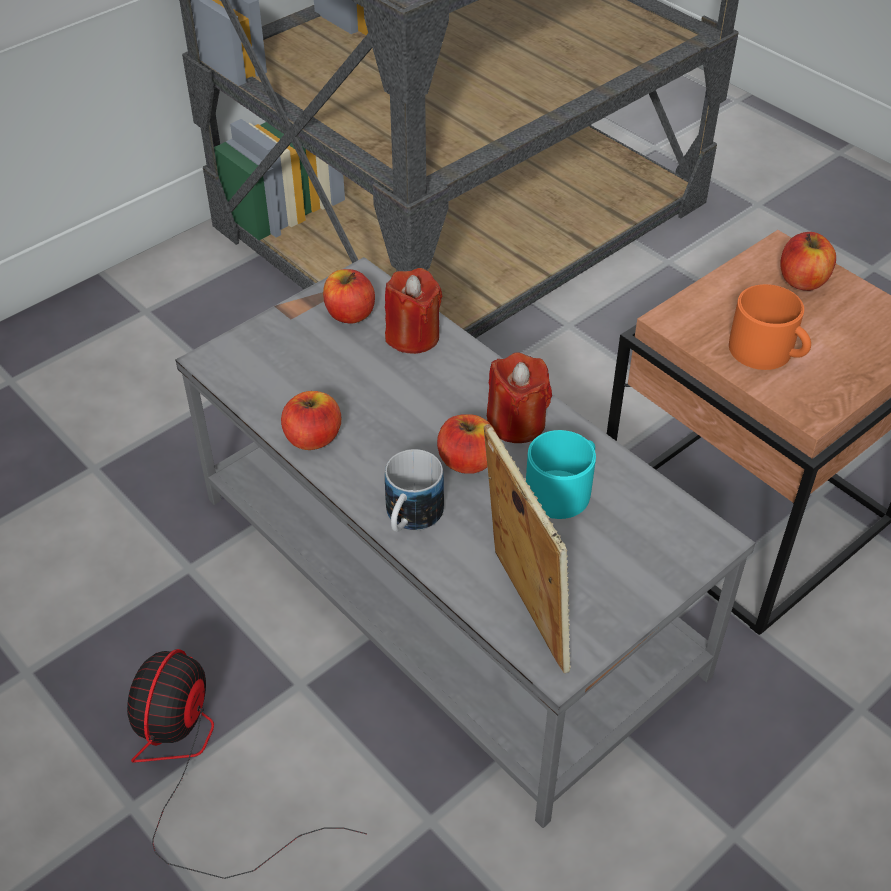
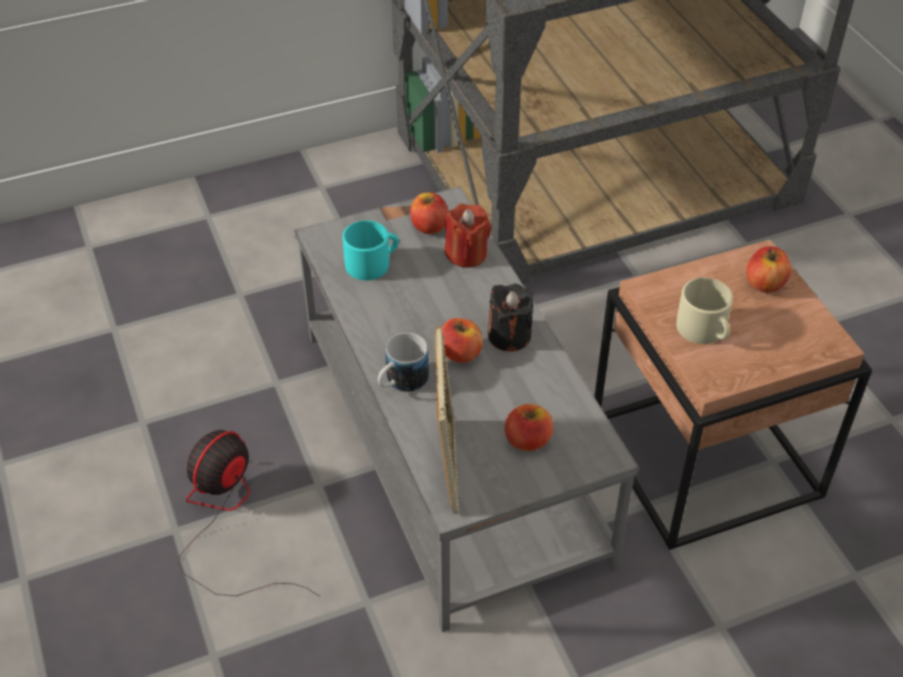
camera: 20 degrees right, 0 degrees up
apple [281,391,341,450] -> apple moved to [505,404,553,451]
red candle [487,352,552,443] -> black candle [488,284,533,352]
turquoise mug [526,430,596,519] -> turquoise mug moved to [342,220,399,281]
orange mug [729,284,811,370] -> beige mug [676,277,733,344]

